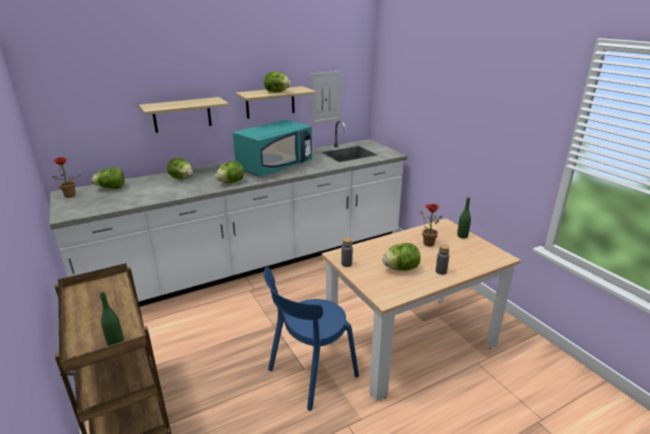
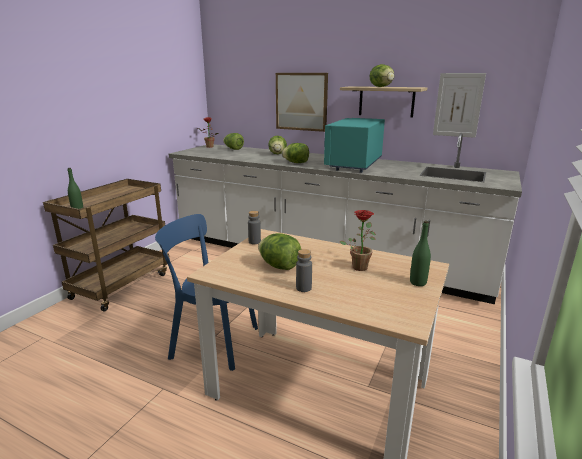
camera: 55 degrees right, 5 degrees down
shelf [139,97,229,133] -> picture [276,73,328,132]
turquoise microwave [233,120,312,177] -> turquoise microwave turned 105 degrees clockwise [324,118,385,173]

